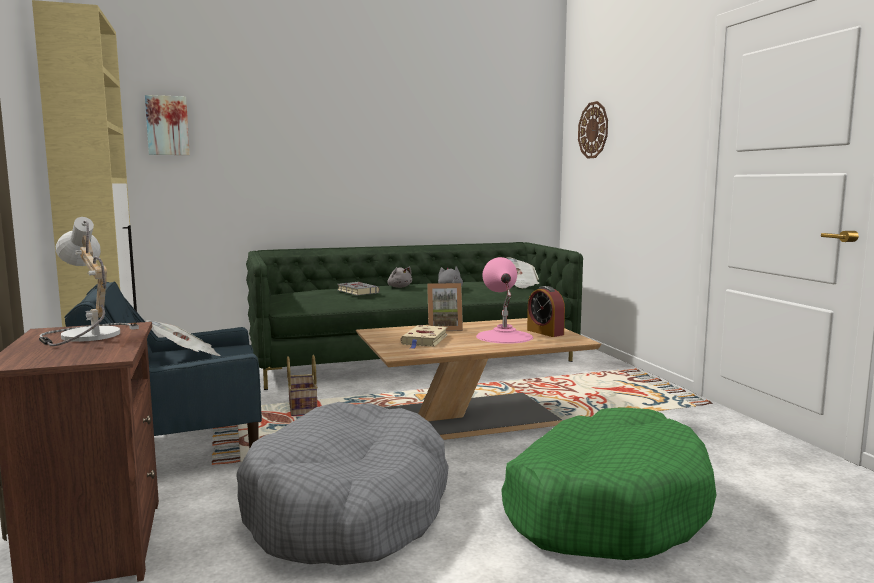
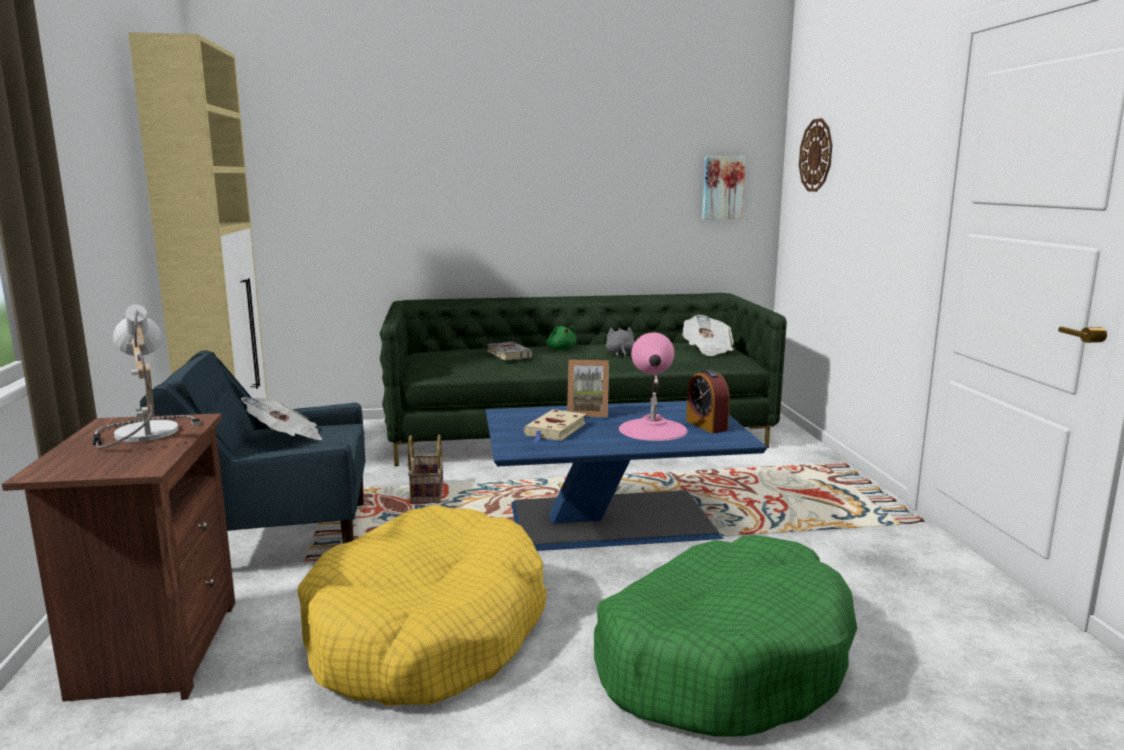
camera: 10 degrees right, 5 degrees up
picture [145,95,190,155] -> picture moved to [702,157,746,219]
grey dog bed [236,402,449,565] -> yellow dog bed [297,505,547,706]
brown coffee table [356,318,601,440] -> blue coffee table [486,401,767,551]
grey plush toy [387,267,412,288] -> green plush toy [547,326,576,350]

